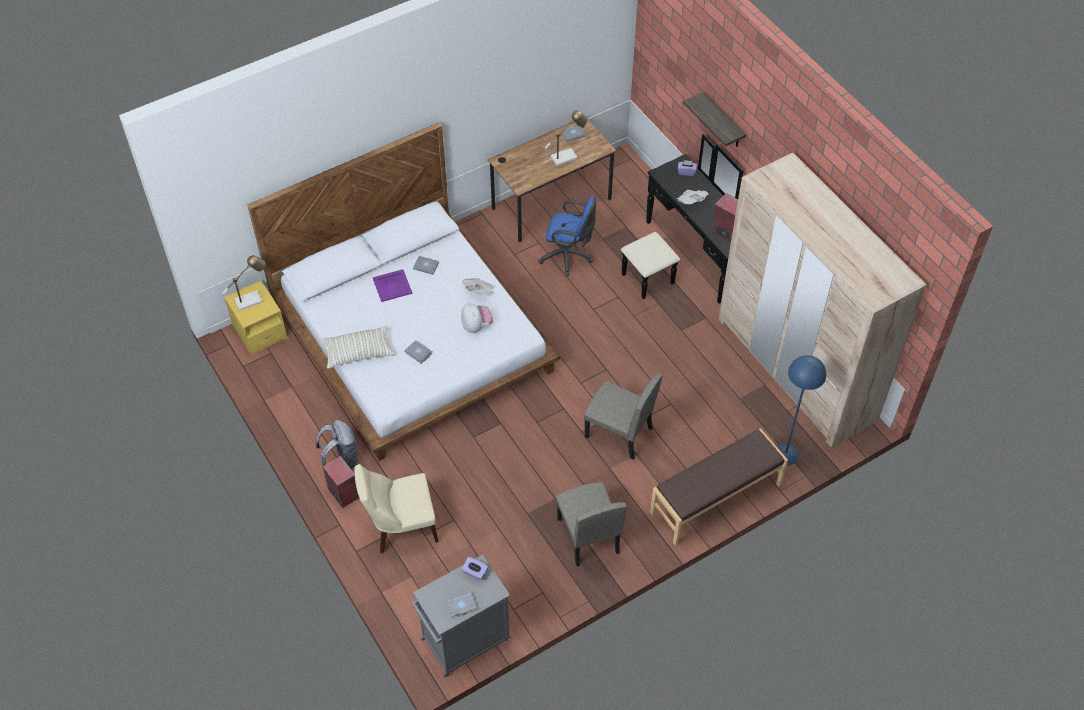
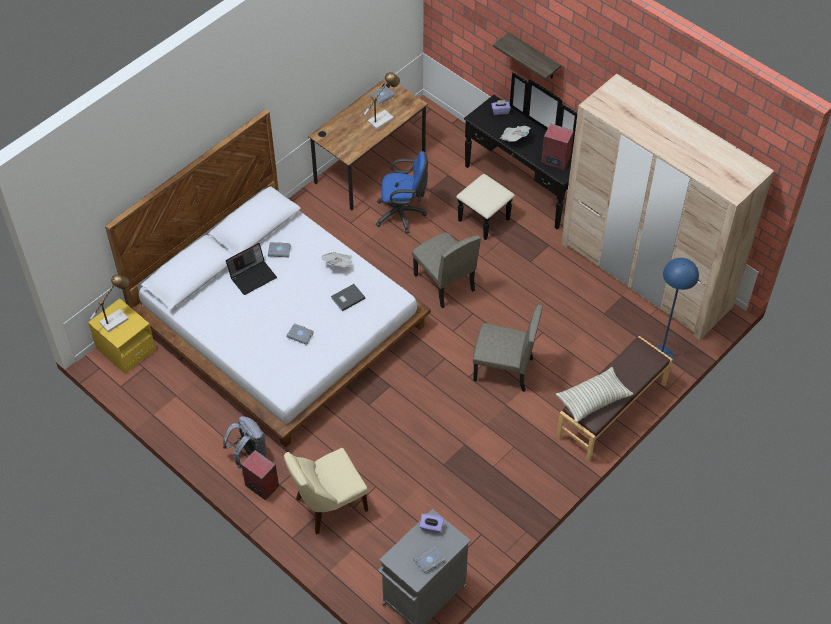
camera: 15 degrees left, 0 degrees up
pillow [322,326,395,369] -> pillow moved to [556,367,633,423]
purple tray [373,269,412,302] -> laptop [226,243,277,295]
plush toy [461,303,493,333] -> grey book [331,284,365,311]
beige chair [556,482,627,566] -> beige chair moved to [412,232,481,309]

